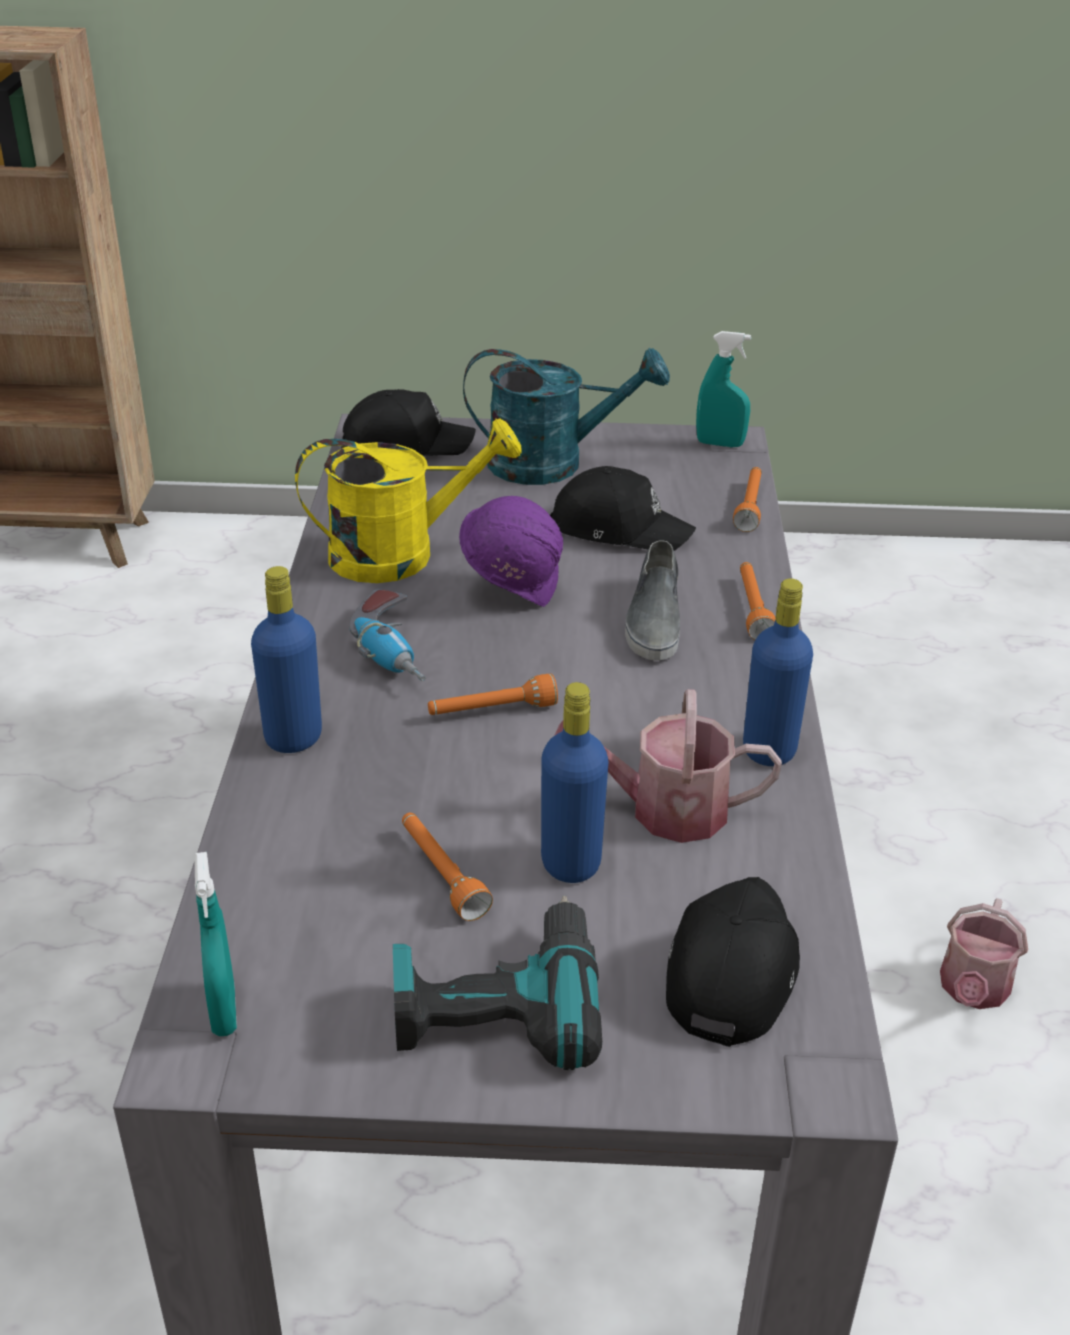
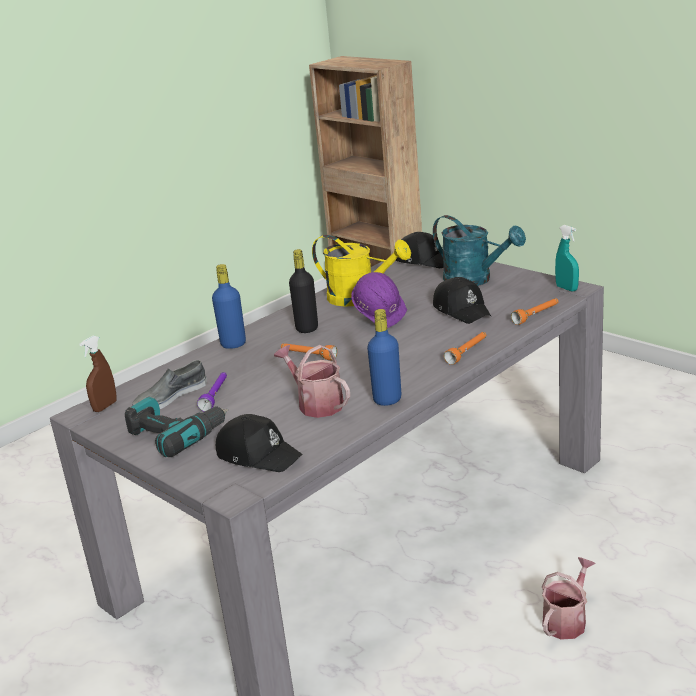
camera: 45 degrees right, 10 degrees down
turquoise spray bottle [195,852,237,1036] -> brown spray bottle [80,336,117,412]
power drill [349,589,425,681] -> black bottle [289,249,318,333]
orange flashlight [402,813,493,921] -> purple flashlight [197,372,227,411]
blue bottle [541,682,609,883] -> none
grey shoe [625,541,680,661] -> grey shoe moved to [132,360,207,409]
black cap [666,877,800,1047] -> black cap turned 60 degrees clockwise [216,414,303,472]
watering can [940,898,1028,1009] -> watering can turned 150 degrees clockwise [542,557,596,640]

